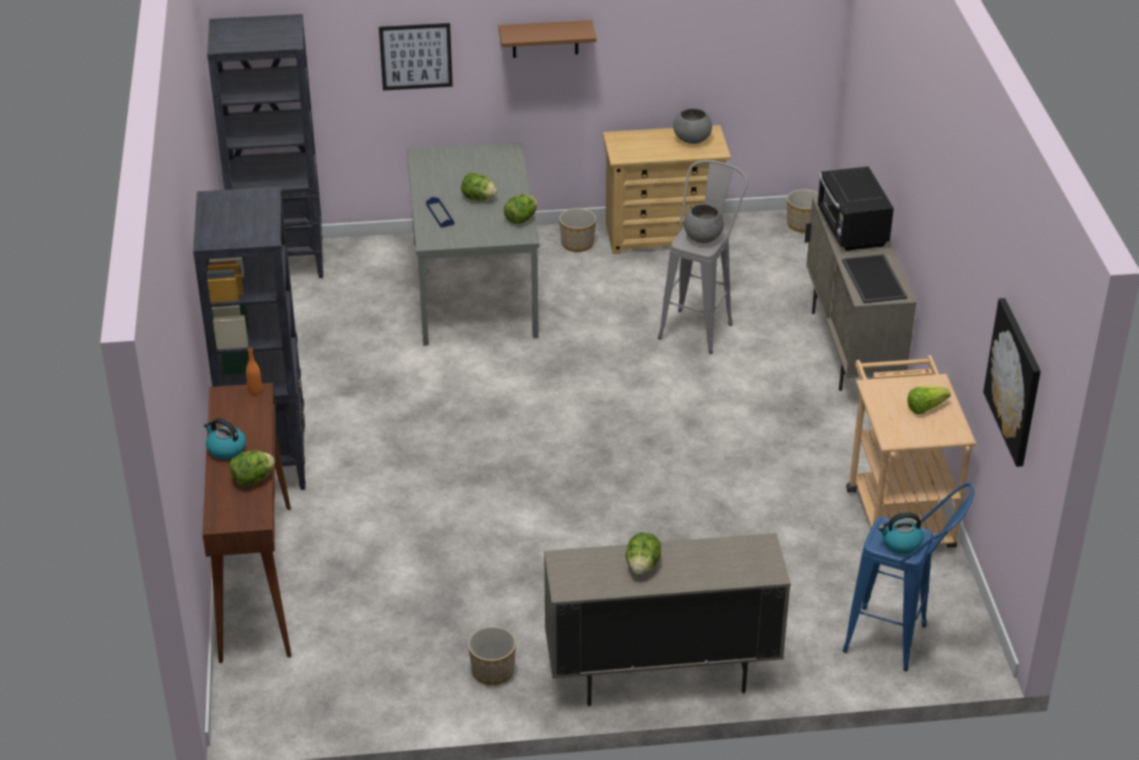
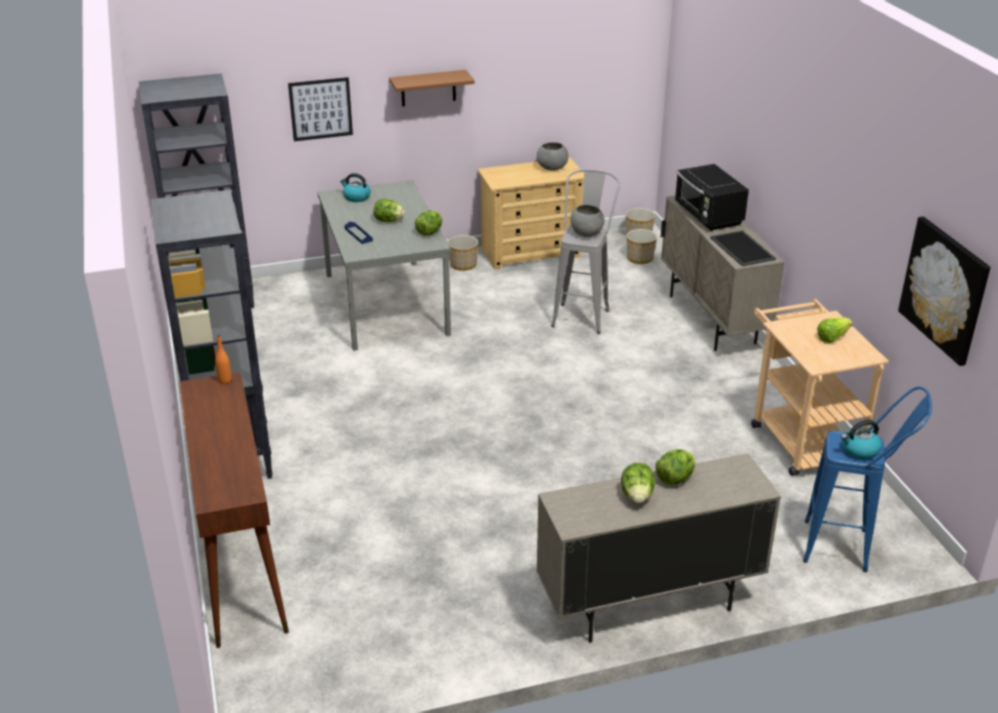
camera: 10 degrees left, 5 degrees down
kettle [204,418,246,460] -> kettle moved to [340,173,371,202]
lettuce [229,450,275,486] -> lettuce moved to [655,449,696,485]
planter [468,626,516,685] -> planter moved to [627,229,657,264]

